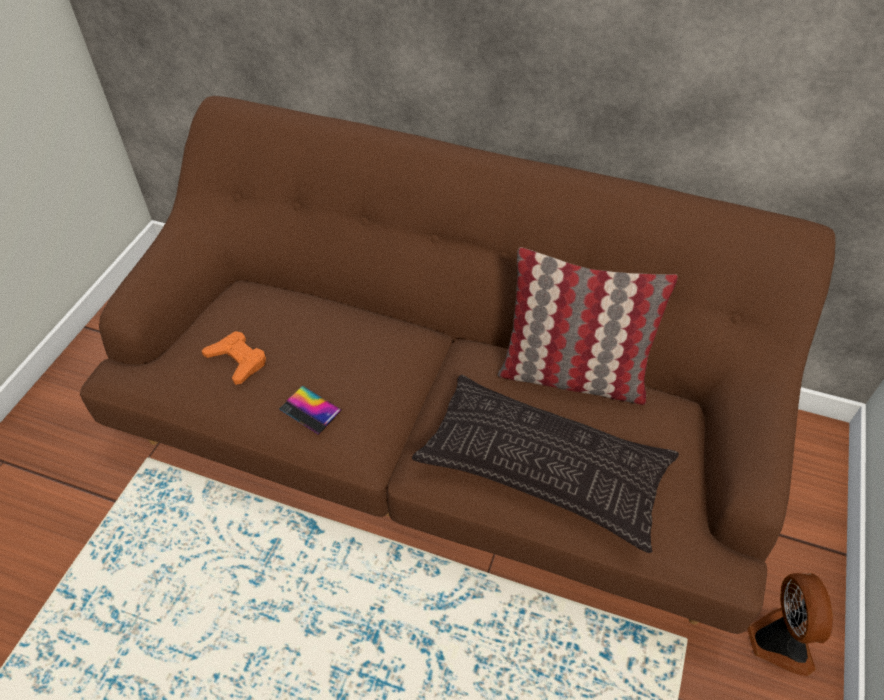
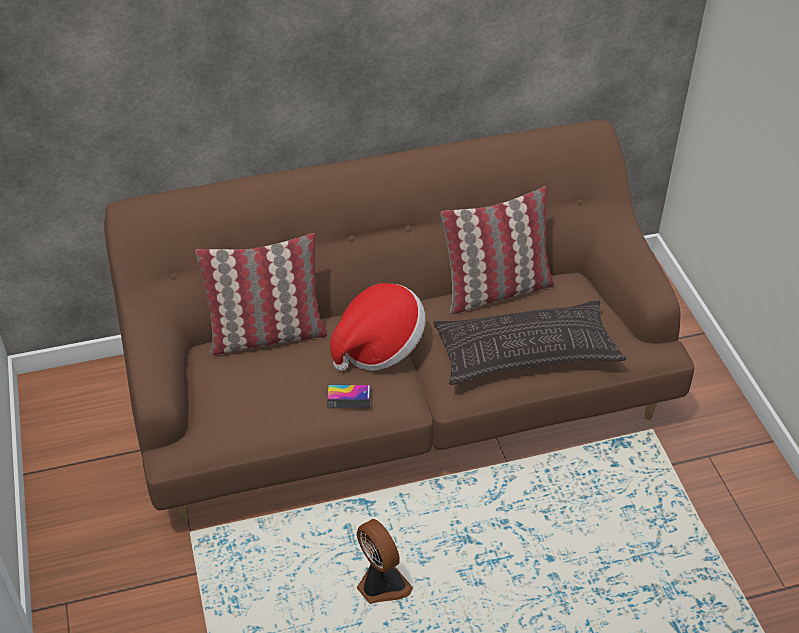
camera: 35 degrees left, 5 degrees down
orange game controller [202,331,266,385] -> none
fan [747,573,833,676] -> fan moved to [357,519,413,604]
none -> pillow [195,233,327,355]
none -> hat [330,283,425,371]

